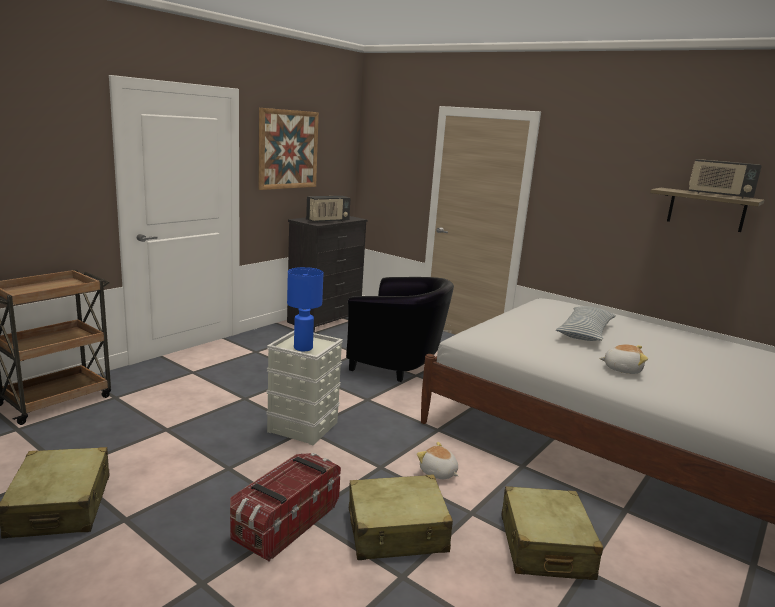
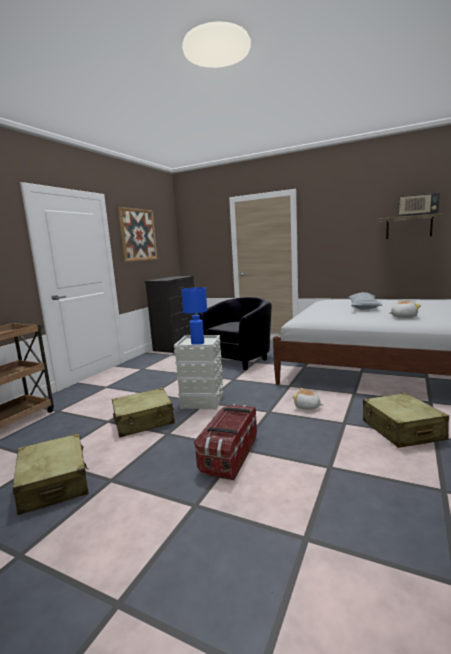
camera: 10 degrees left, 5 degrees down
radio [306,196,350,223] -> none
black armchair [346,277,454,382] -> black armchair turned 60 degrees counterclockwise [197,297,272,370]
beige suitcase [349,475,453,560] -> beige suitcase moved to [112,388,175,438]

